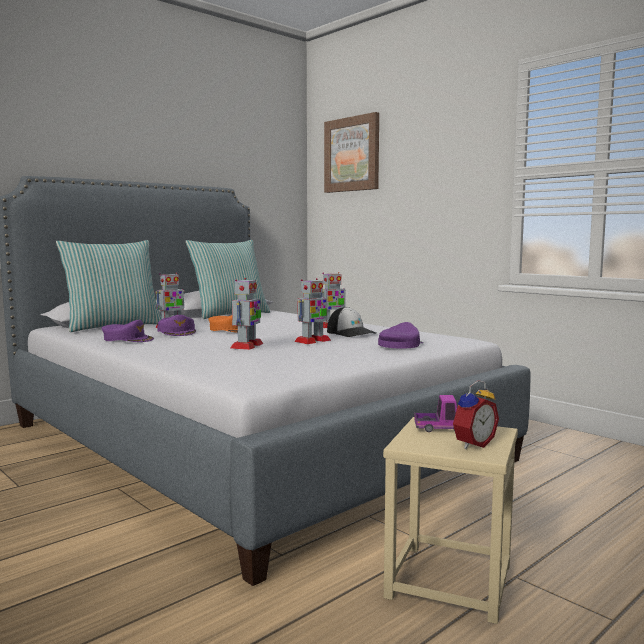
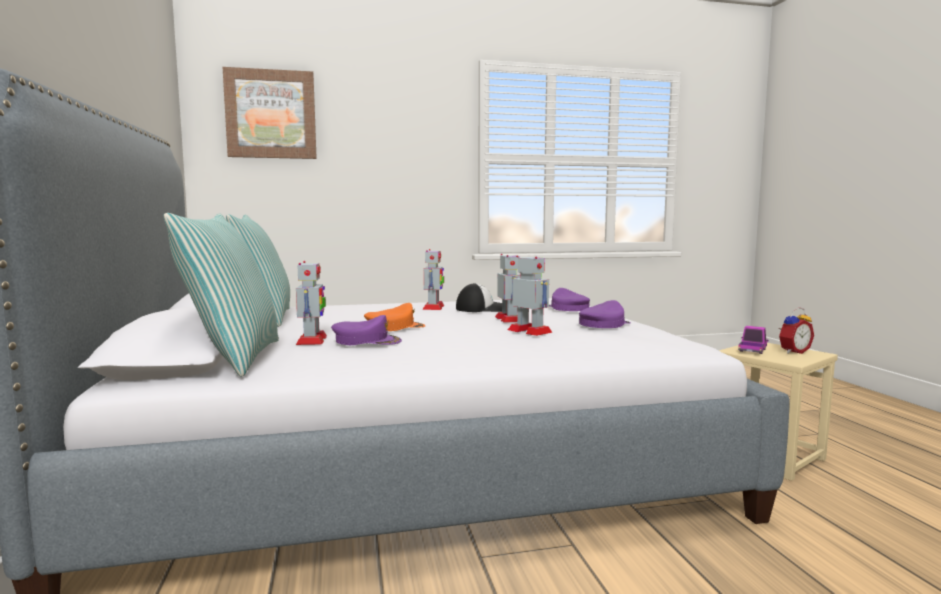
camera: 60 degrees left, 0 degrees up
purple cap [102,320,154,342] -> purple cap moved to [579,300,631,328]
alarm clock [452,380,499,449] -> alarm clock turned 75 degrees clockwise [779,307,814,354]

